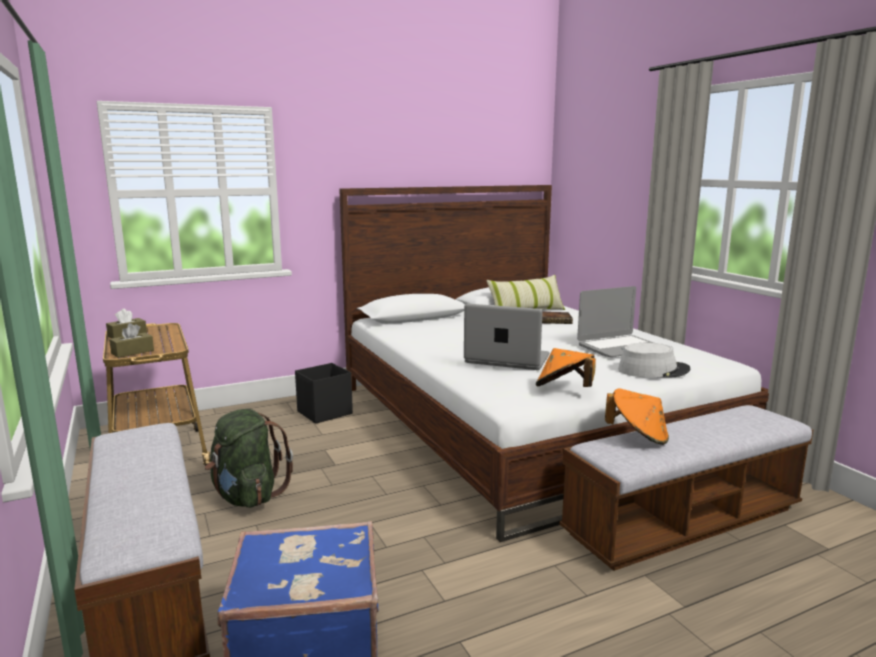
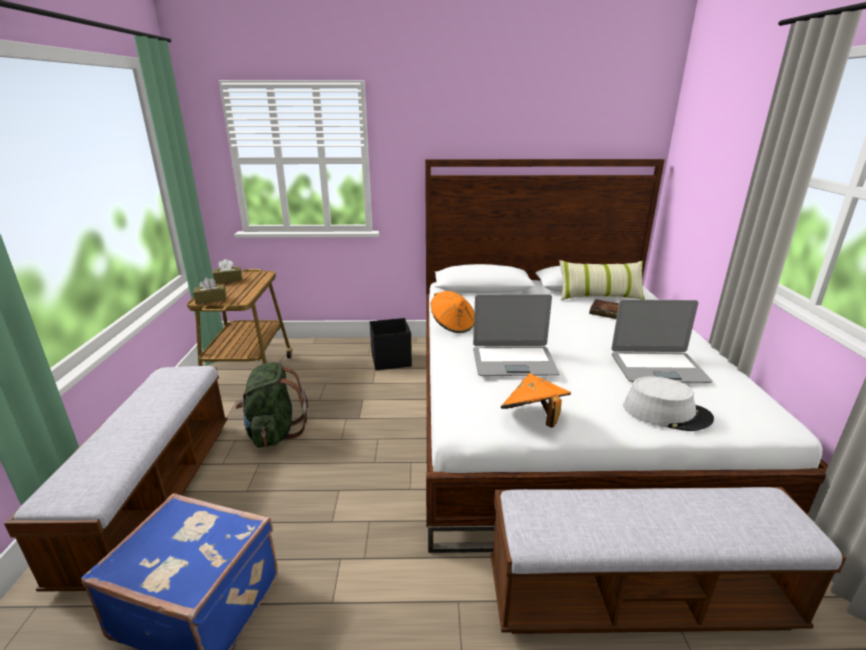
camera: 25 degrees right, 10 degrees up
laptop [464,303,549,370] -> laptop turned 135 degrees clockwise [473,294,560,376]
orange hat [605,389,669,445] -> orange hat moved to [431,291,474,333]

